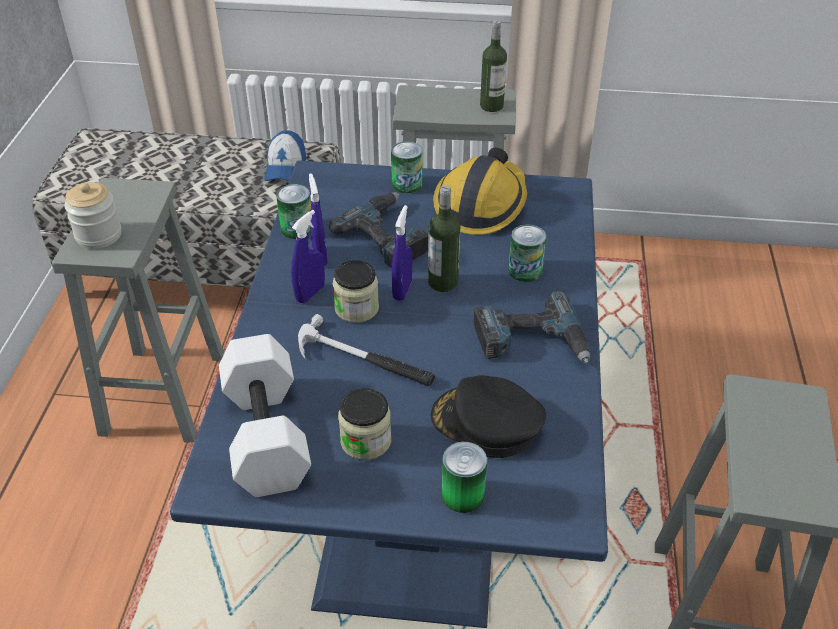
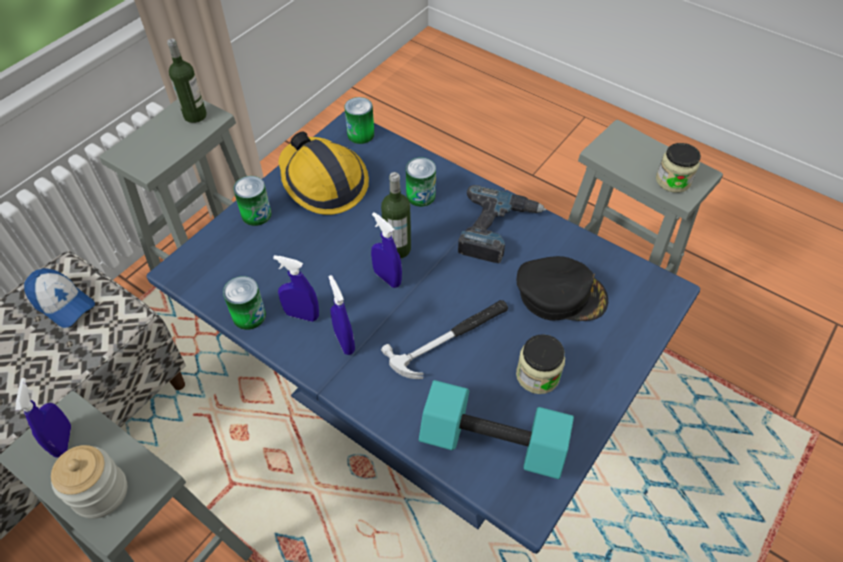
camera: 60 degrees left, 10 degrees up
white dumbbell [219,334,311,497] -> turquoise dumbbell [419,380,574,479]
power drill [329,192,429,269] -> none
jar [333,260,379,323] -> jar moved to [656,143,701,193]
black cap [431,375,546,458] -> black cap turned 135 degrees counterclockwise [517,256,608,321]
can [442,442,487,513] -> can moved to [344,97,374,144]
none -> blue spray bottle [15,378,71,458]

